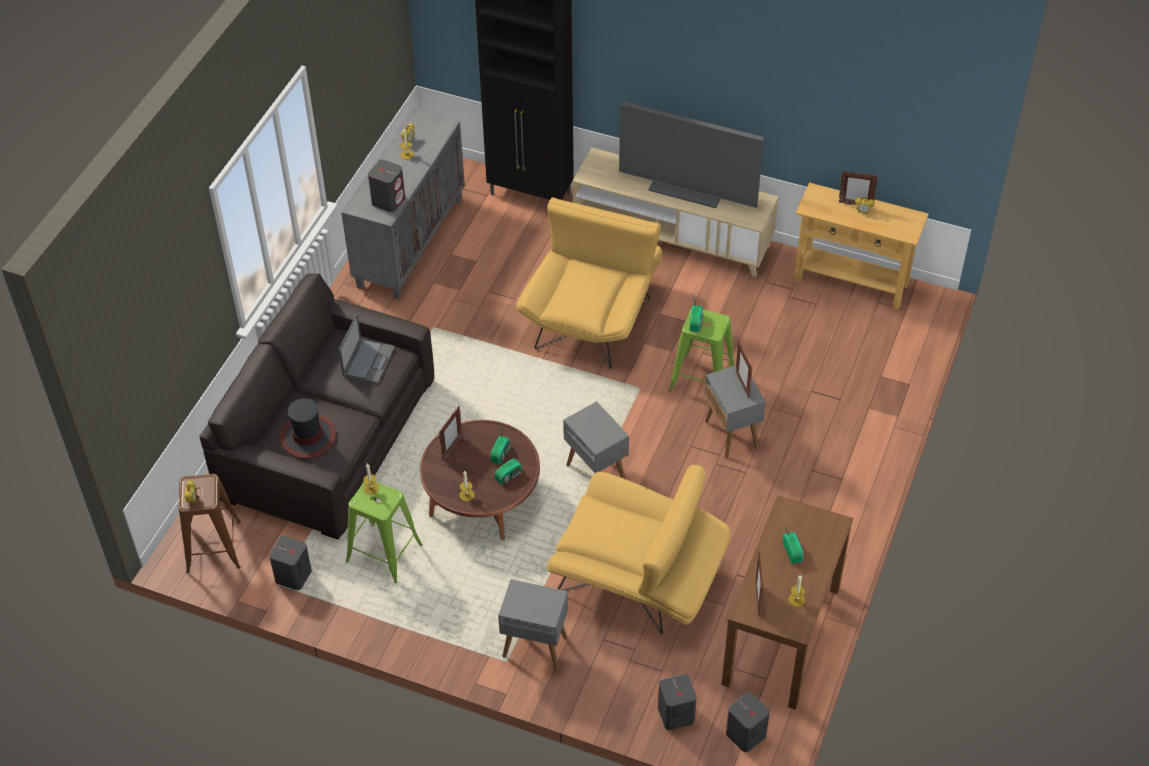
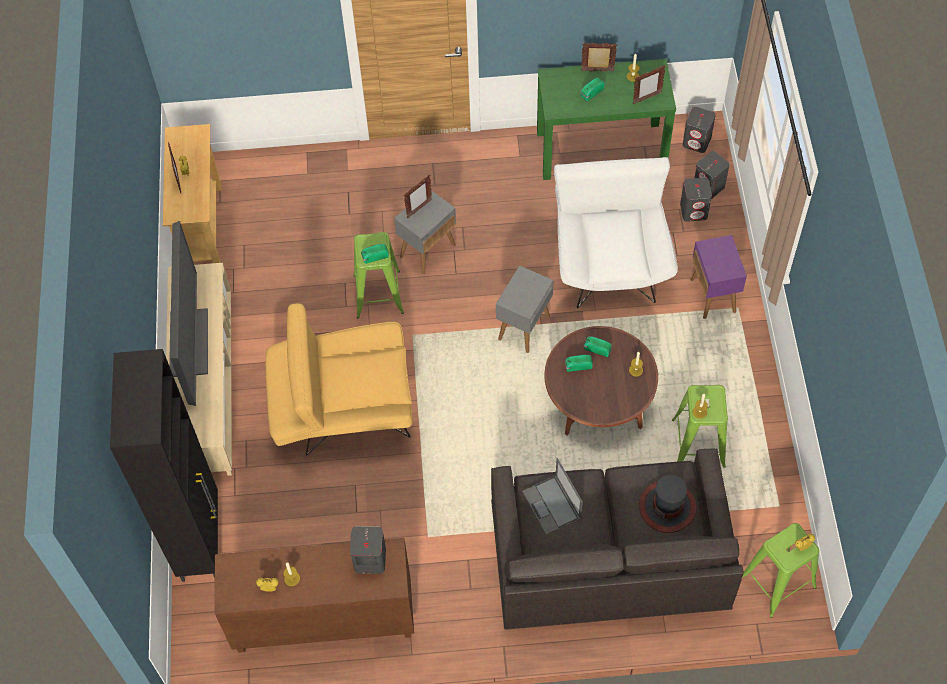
camera: 115 degrees left, 10 degrees up
brown stool [178,474,241,574] -> green stool [743,523,819,618]
grey speaker [269,536,312,590] -> grey speaker moved to [680,178,712,222]
laptop [339,313,395,384] -> laptop turned 105 degrees counterclockwise [522,458,583,535]
grey cabinet [341,109,465,300] -> brown cabinet [215,538,414,653]
picture frame [439,406,462,460] -> picture frame moved to [581,43,617,72]
grey side table [498,579,568,669] -> purple side table [690,235,747,319]
yellow armchair [547,464,731,634] -> white armchair [554,157,678,308]
brown console table [722,495,853,710] -> green console table [537,59,676,180]

